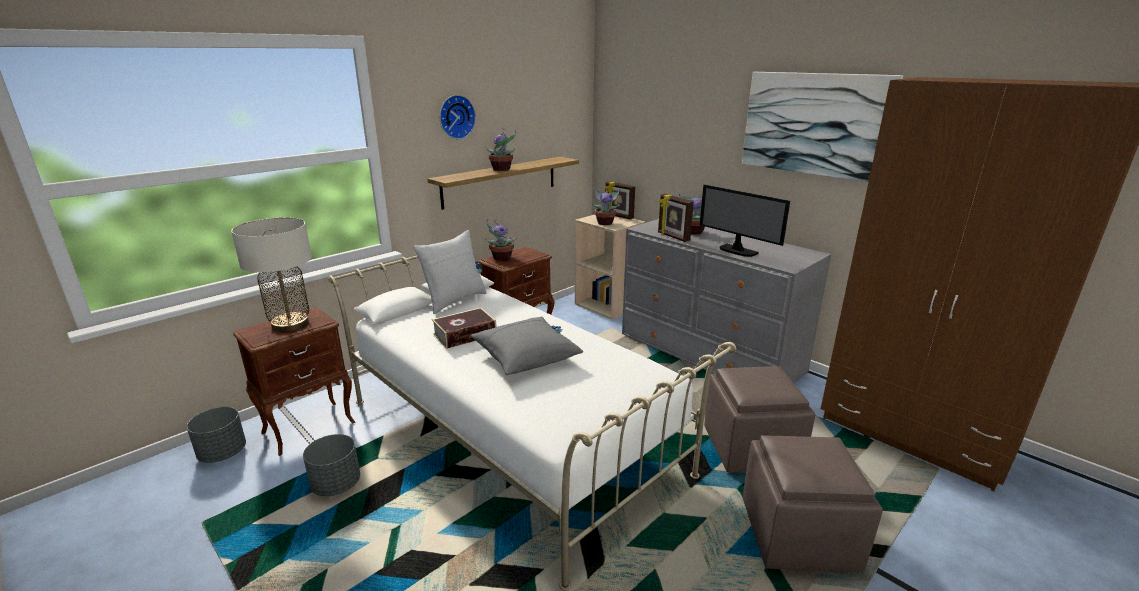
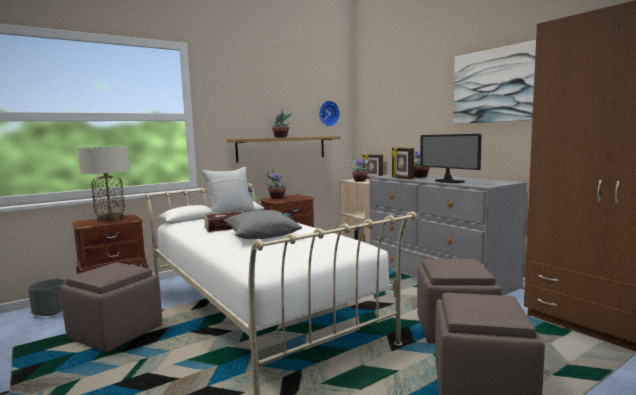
camera: 10 degrees right, 15 degrees down
grey planter [303,434,360,496] -> brown ottoman [60,262,162,353]
wall clock [440,95,476,139] -> wall clock moved to [319,101,340,127]

